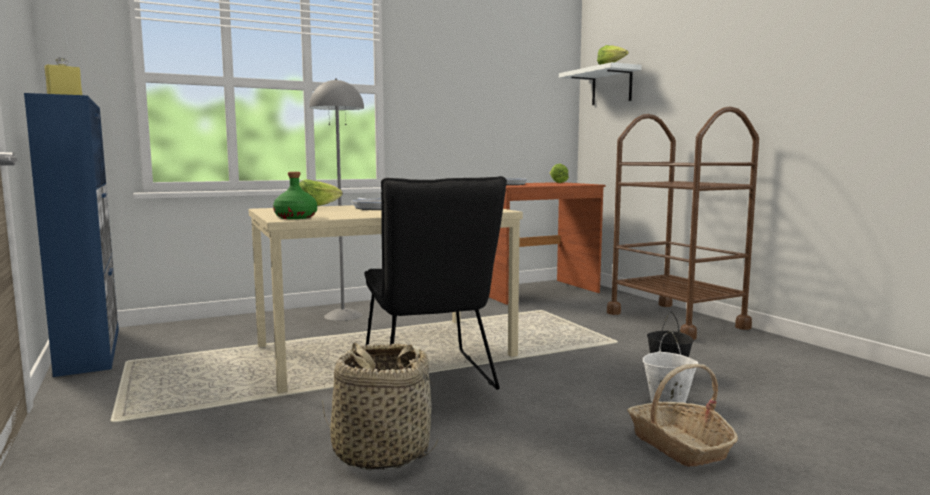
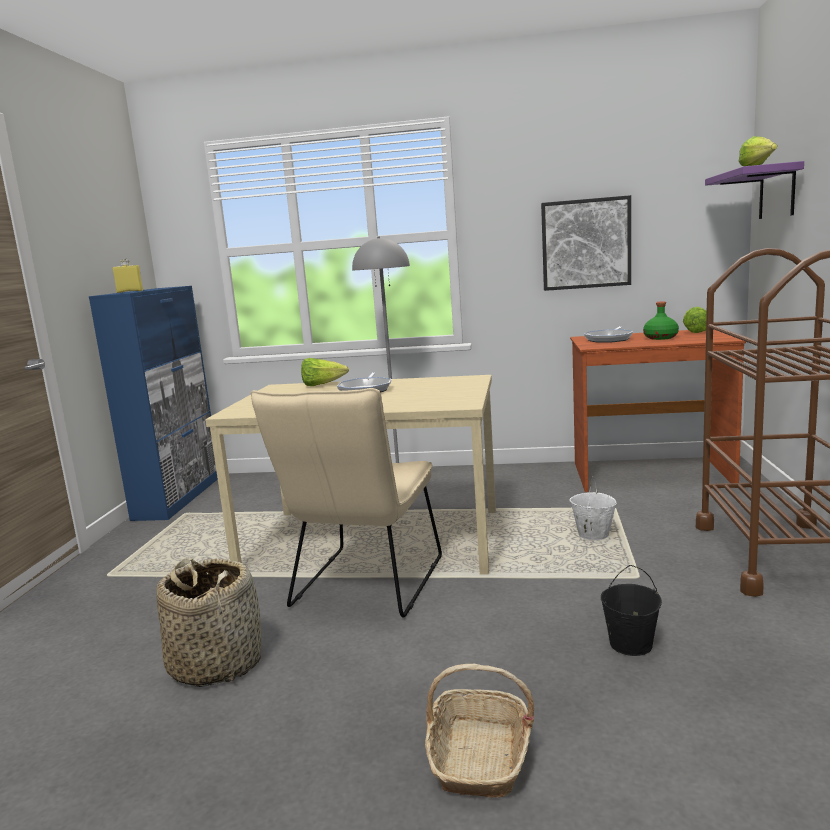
camera: 35 degrees right, 5 degrees up
green bottle [273,172,317,219] -> green bottle moved to [643,301,679,340]
black chair [364,176,507,390] -> beige chair [250,388,442,618]
white shelf [559,62,642,105] -> purple shelf [705,161,804,219]
white bucket [643,331,698,403] -> white bucket moved to [570,477,617,540]
none -> picture [541,195,631,291]

